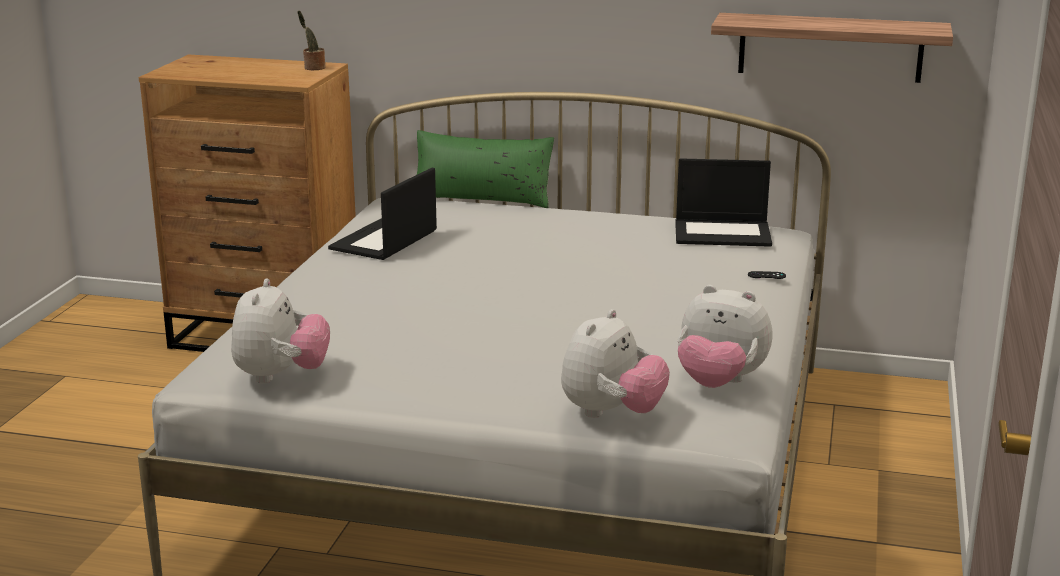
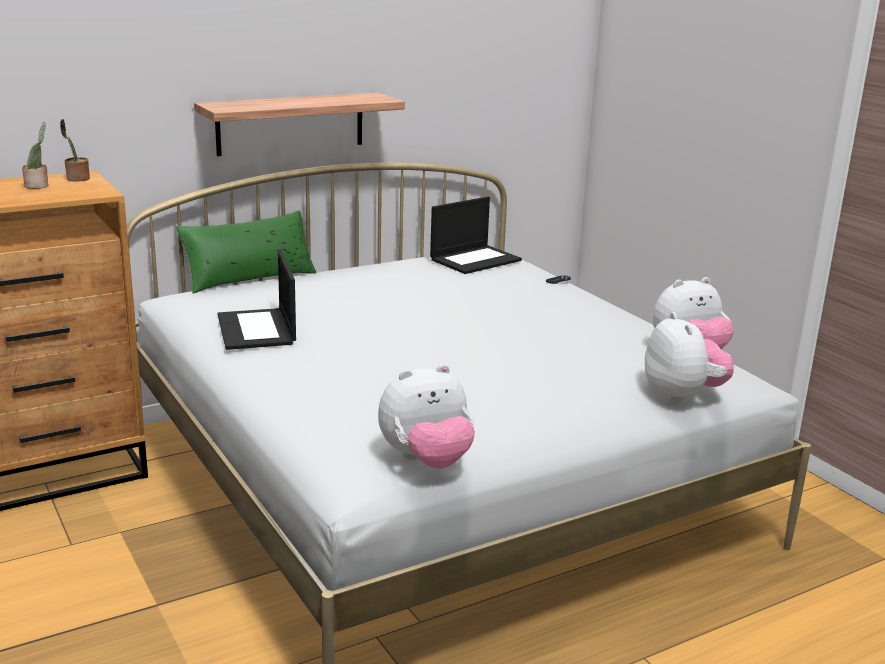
camera: 45 degrees left, 0 degrees up
plush toy [231,279,330,383] -> plush toy turned 105 degrees clockwise [378,364,475,469]
shelf [711,13,953,83] -> shelf moved to [194,93,405,156]
none -> potted plant [22,122,49,189]

